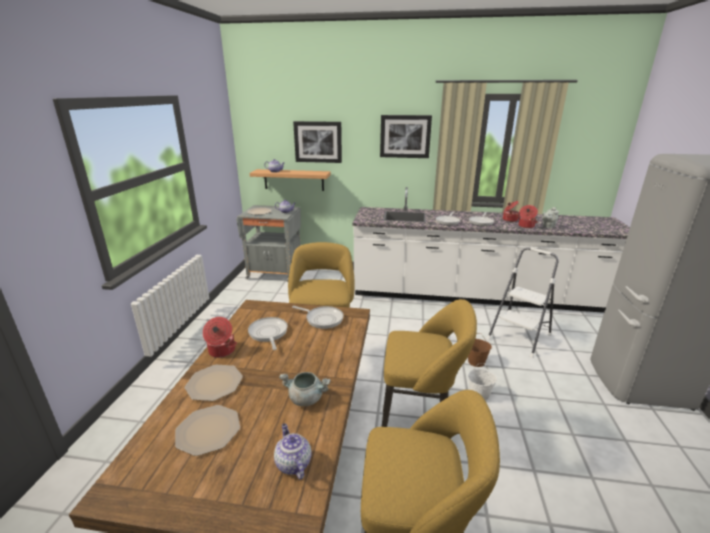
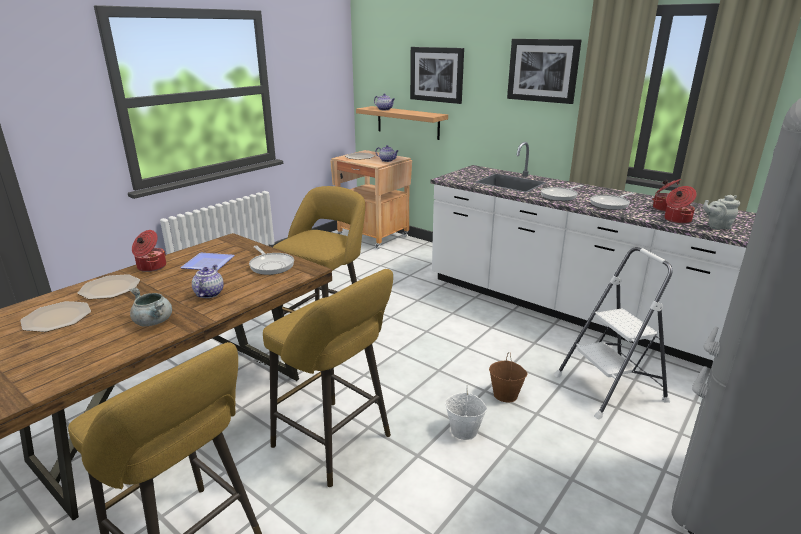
camera: 30 degrees right, 0 degrees up
grey cart [236,205,301,283] -> brown cart [330,150,412,249]
frying pan [248,317,288,350] -> plate [180,253,235,271]
teapot [274,423,311,480] -> teapot moved to [192,265,224,298]

